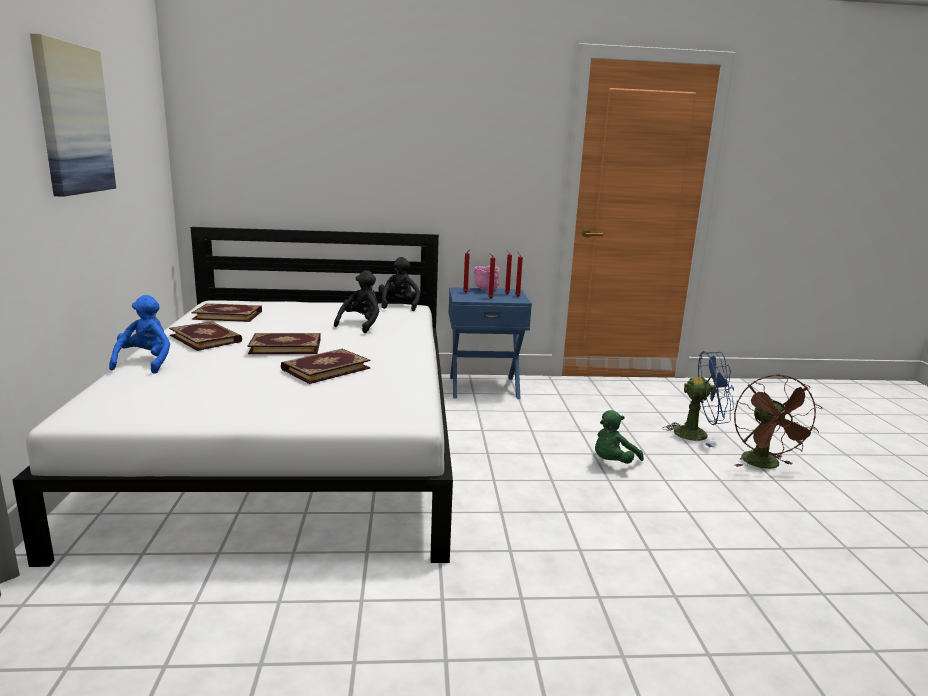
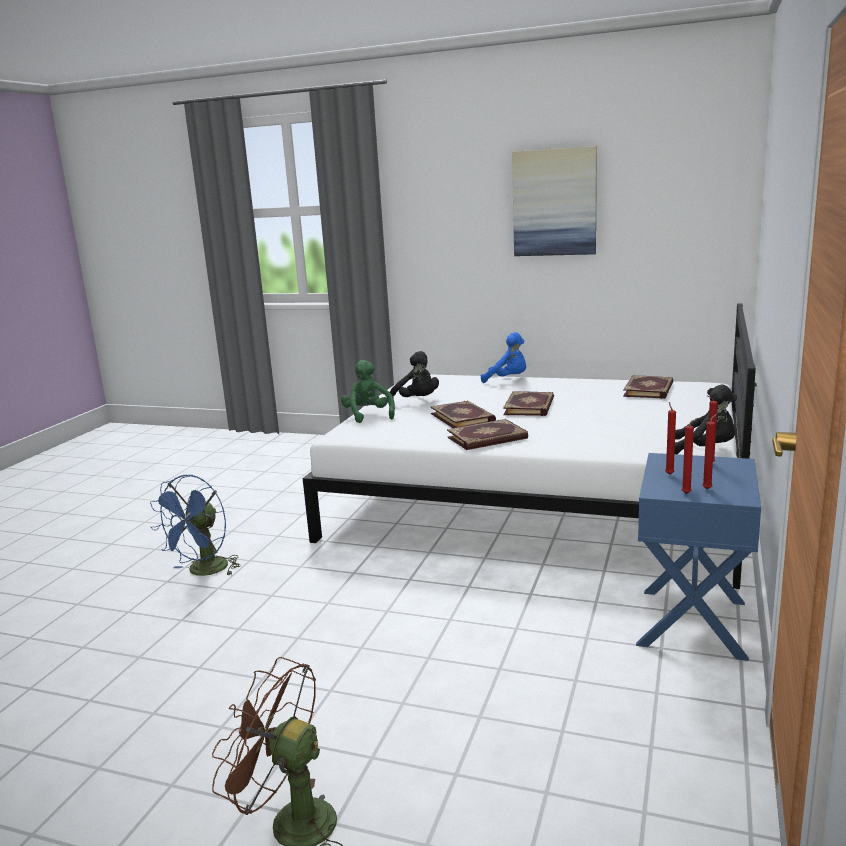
camera: 115 degrees right, 0 degrees up
book [169,321,242,351] -> book moved to [447,419,528,450]
black plush toy [334,270,380,333] -> black plush toy moved to [387,351,439,399]
pink bowl [474,266,499,291] -> none
green plush toy [595,410,644,464] -> green plush toy moved to [341,360,395,423]
blue fan [662,351,735,447] -> blue fan moved to [150,474,240,576]

